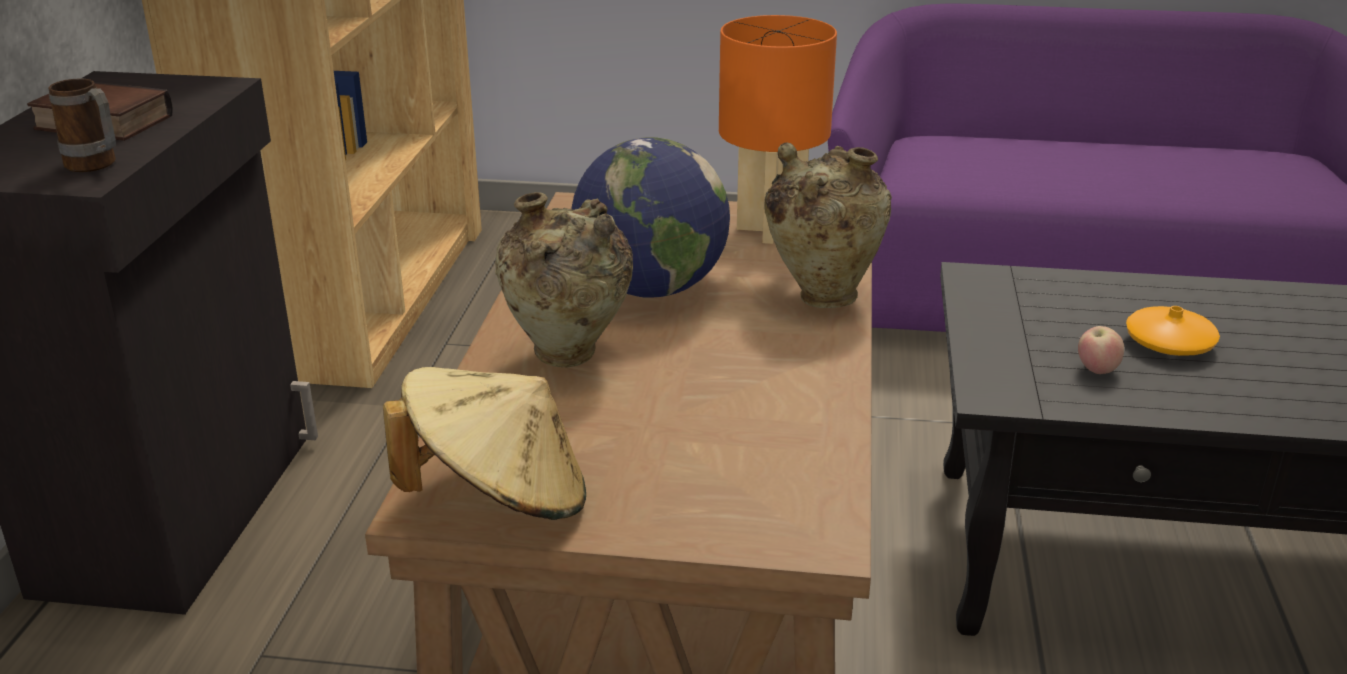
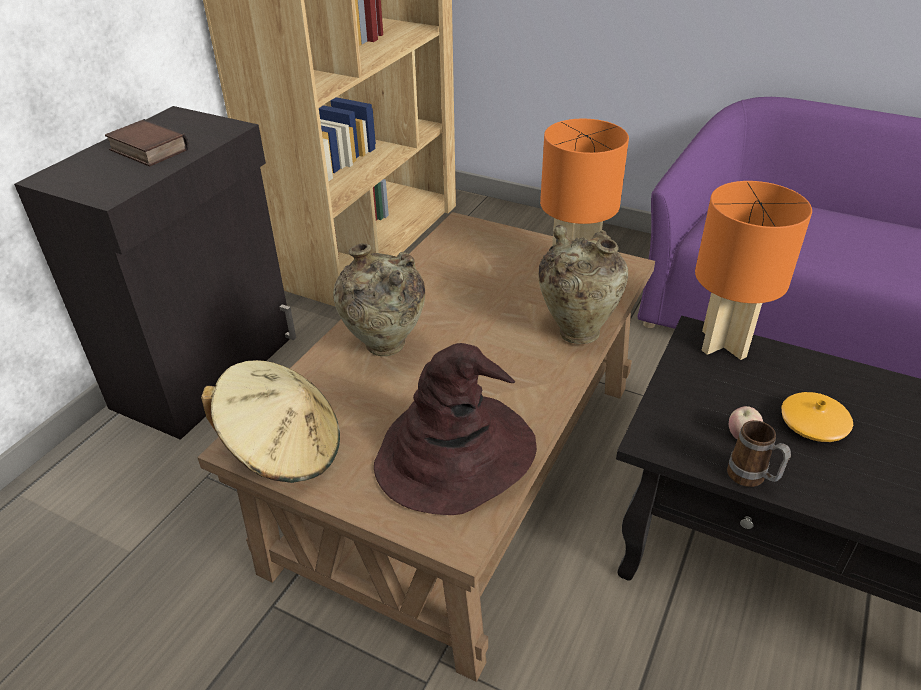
camera: 20 degrees right, 10 degrees up
mug [48,79,116,172] -> mug moved to [727,420,791,487]
globe [572,137,730,298] -> none
none -> brown hat [374,343,537,515]
none -> orange table lamp [695,181,812,360]

